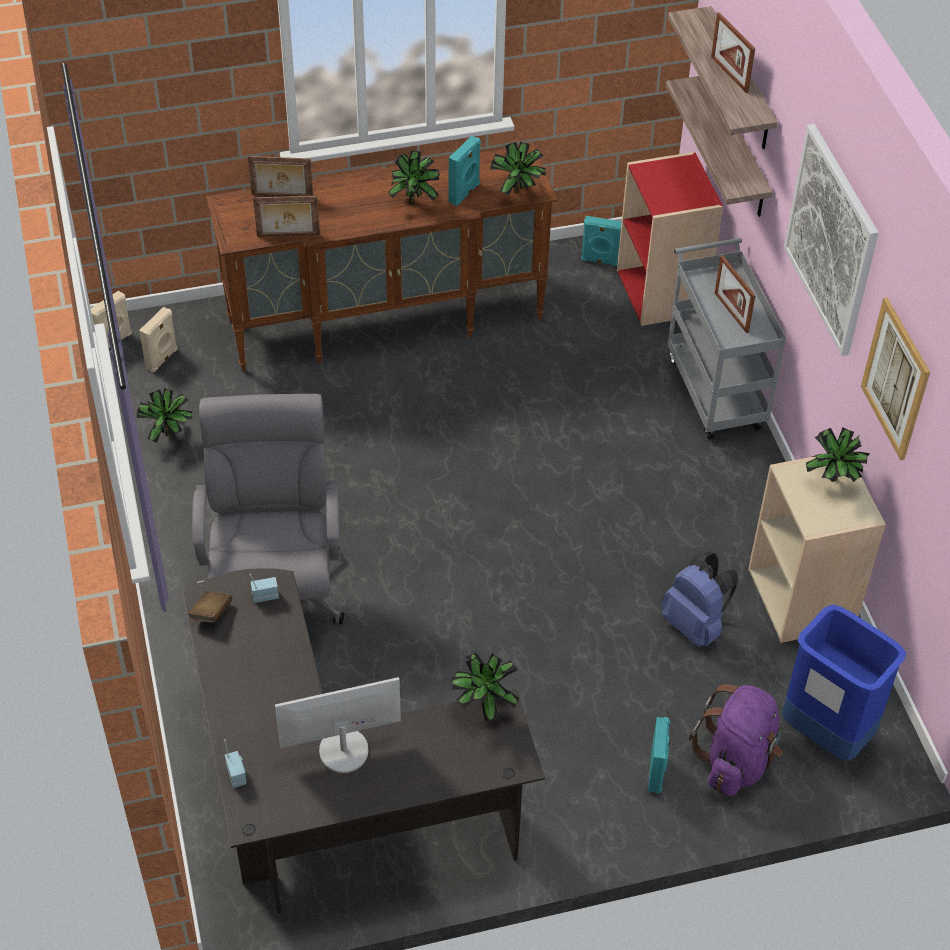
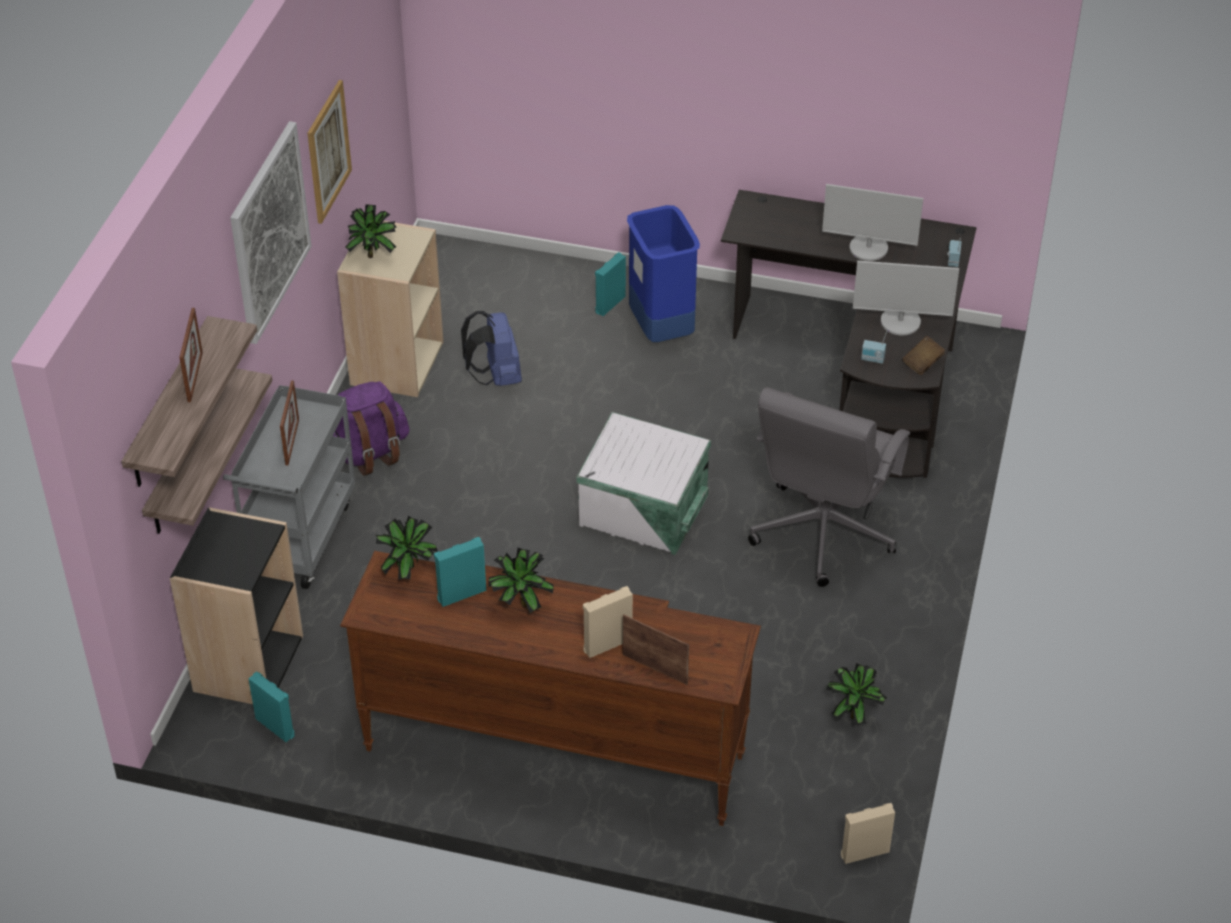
camera: 150 degrees left, 5 degrees down
beige speaker [139,307,177,373] -> beige speaker moved to [583,586,633,658]
picture frame [253,196,320,237] -> none
potted plant [451,653,519,721] -> none
red bookcase [617,152,723,326] -> black bookcase [170,507,303,704]
purple backpack [689,684,783,796] -> purple backpack moved to [333,381,410,476]
blue trash can [782,604,906,761] -> blue trash can moved to [627,205,700,342]
none -> white storage box [576,412,711,555]
none -> monitor [853,261,959,336]

